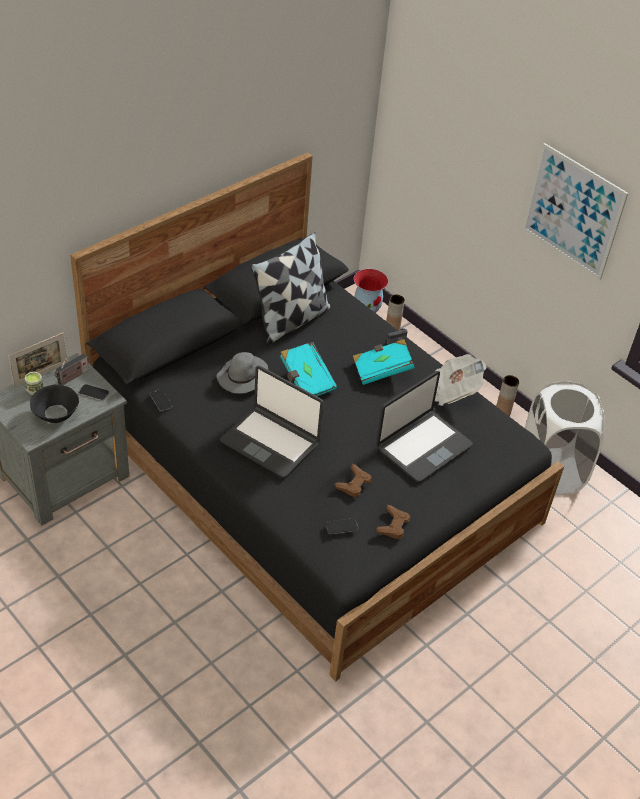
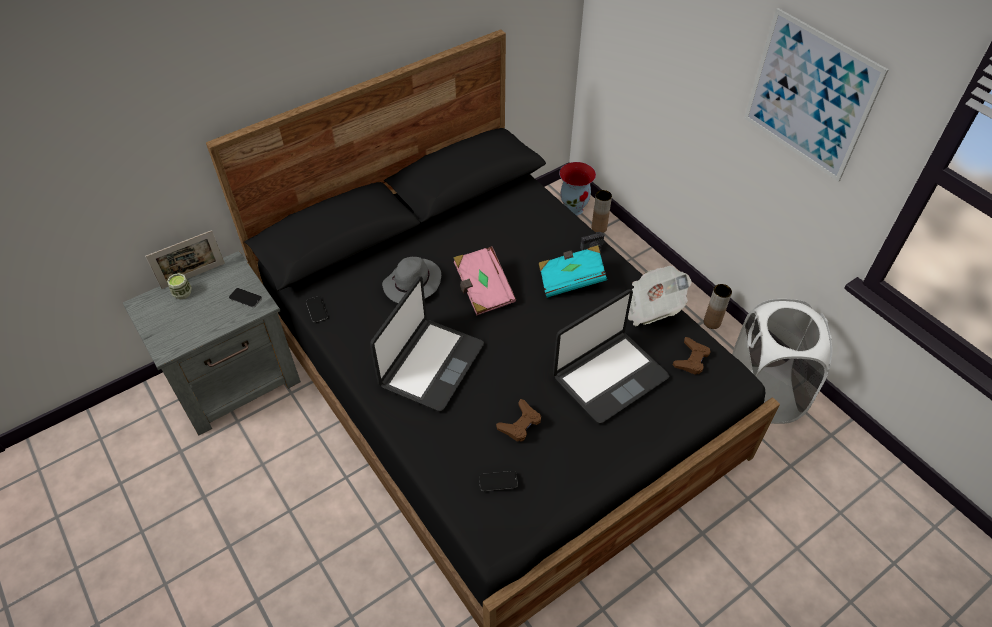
camera: 10 degrees right, 5 degrees up
black bowl [30,385,79,423] -> none
radio [54,353,89,385] -> none
laptop [220,366,324,478] -> laptop turned 105 degrees counterclockwise [370,277,484,412]
pillow [250,232,331,345] -> none
turquoise book [280,342,337,396] -> pink book [454,246,516,316]
brown game controller [376,505,410,539] -> brown game controller moved to [673,337,710,375]

